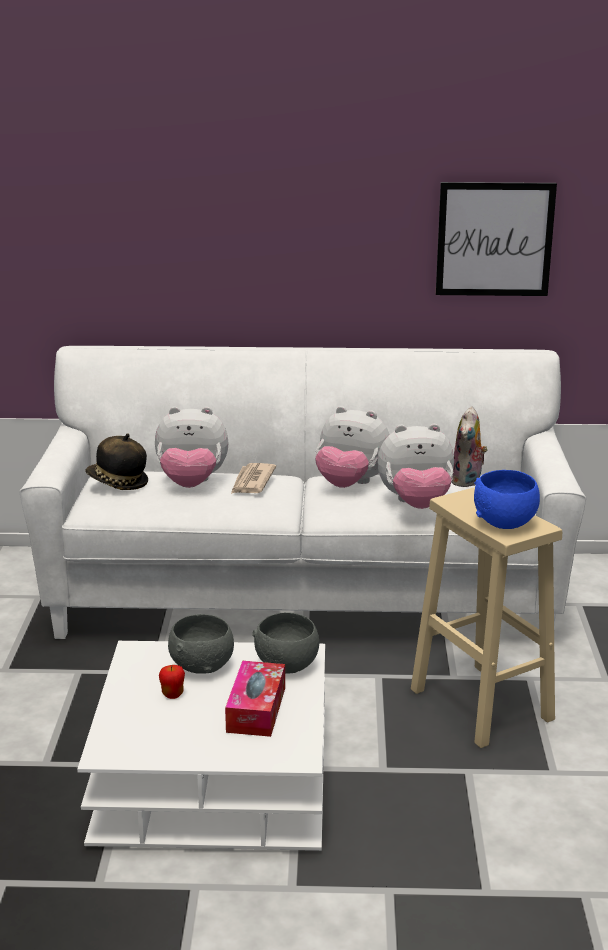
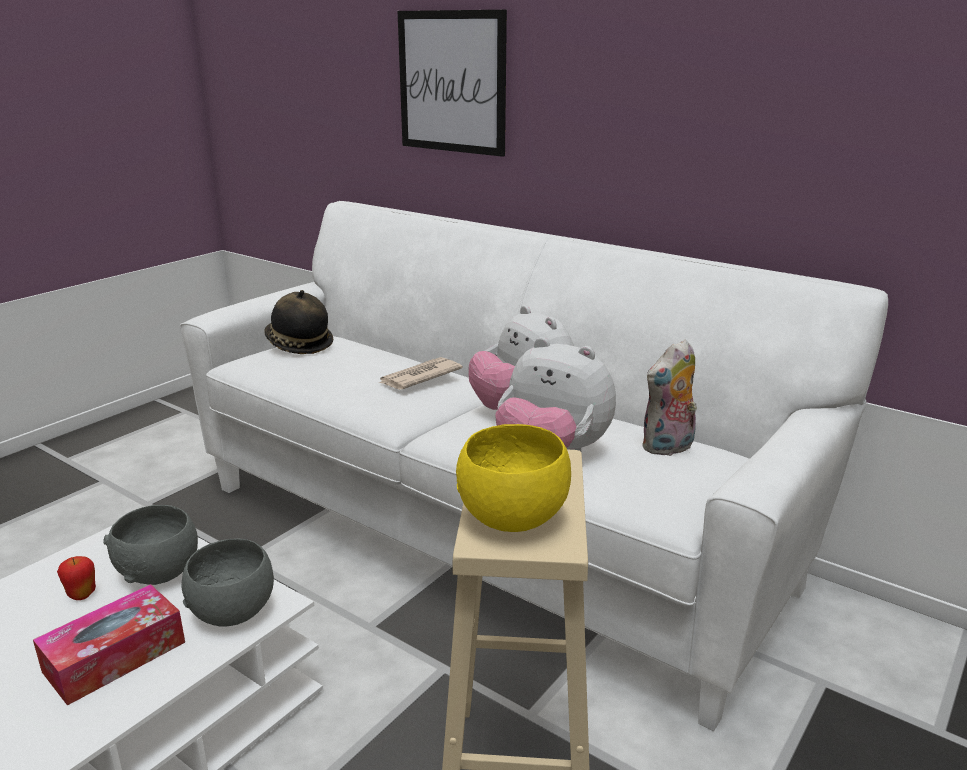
camera: 35 degrees right, 0 degrees up
plush toy [155,407,228,488] -> none
picture [436,182,557,296] -> picture moved to [398,10,507,157]
blue bowl [474,470,540,529] -> yellow bowl [456,424,571,532]

